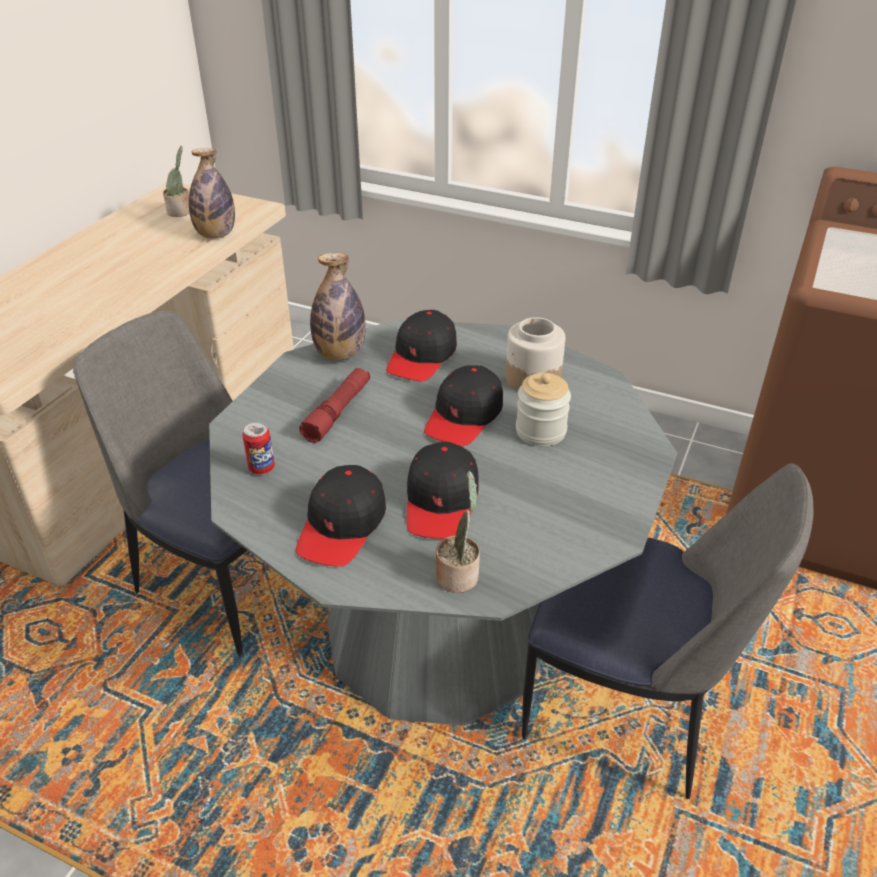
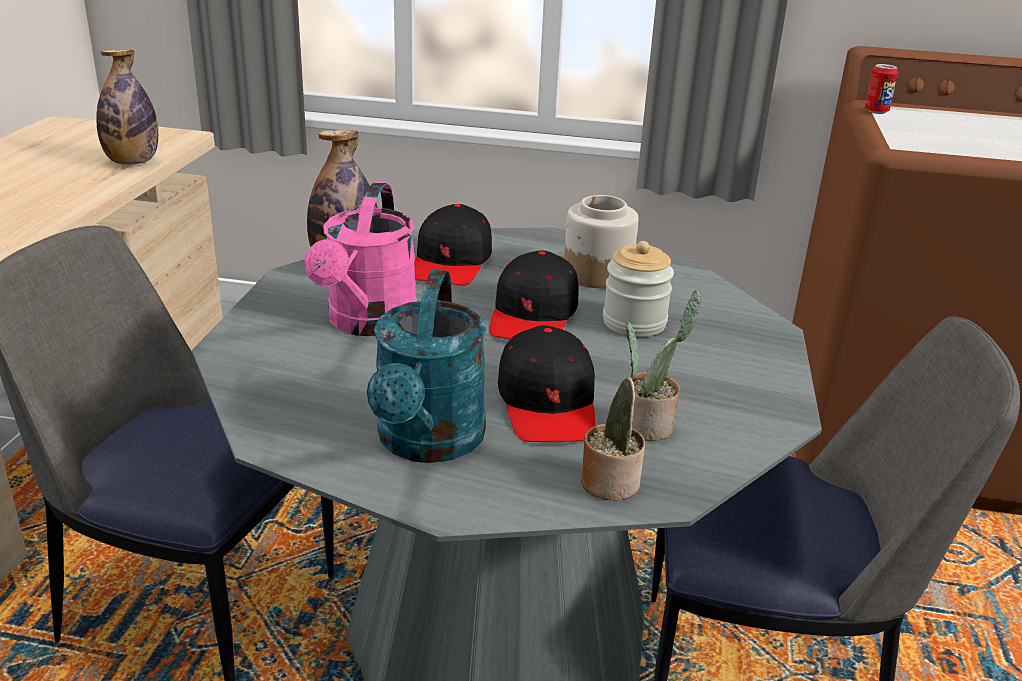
camera: 15 degrees left, 10 degrees down
potted plant [163,146,190,217] -> potted plant moved to [629,290,701,441]
can [242,422,275,474] -> can moved to [865,64,898,114]
black cap [296,465,386,567] -> turquoise watering can [367,270,486,463]
red flashlight [299,368,370,443] -> pink watering can [304,182,417,336]

